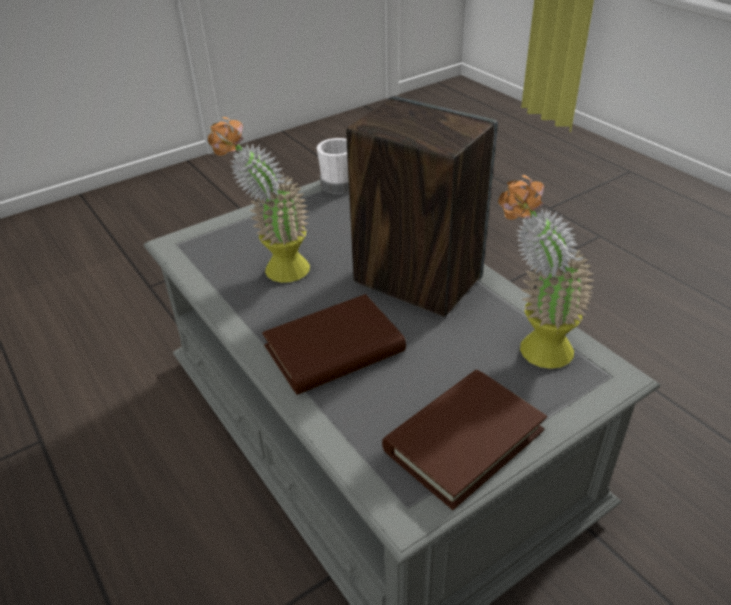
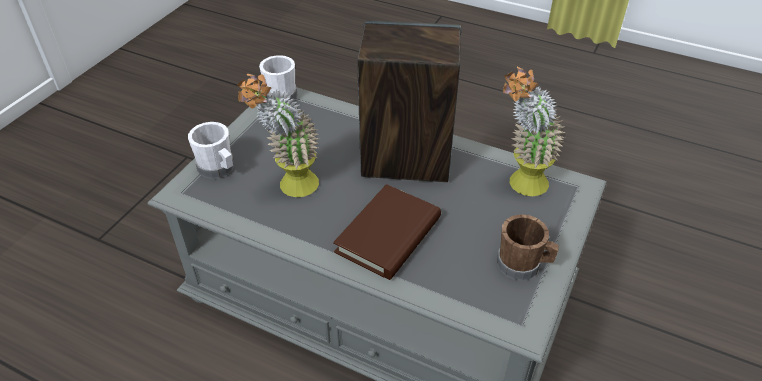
camera: 30 degrees left, 5 degrees up
brown book [382,369,547,510] -> brown mug [497,214,559,280]
none -> white mug [188,122,234,179]

